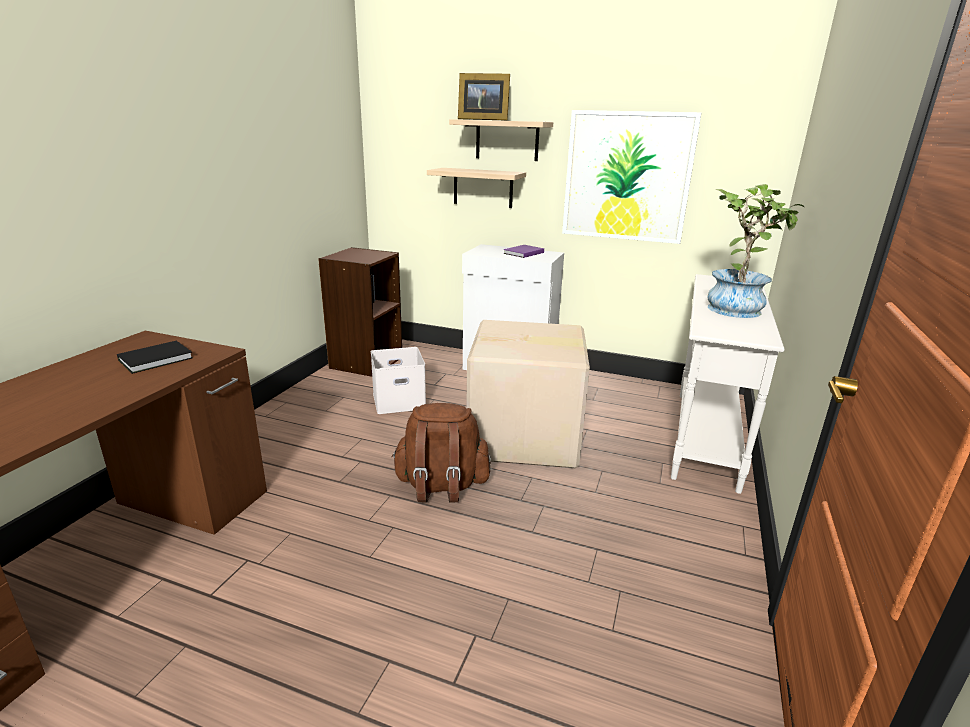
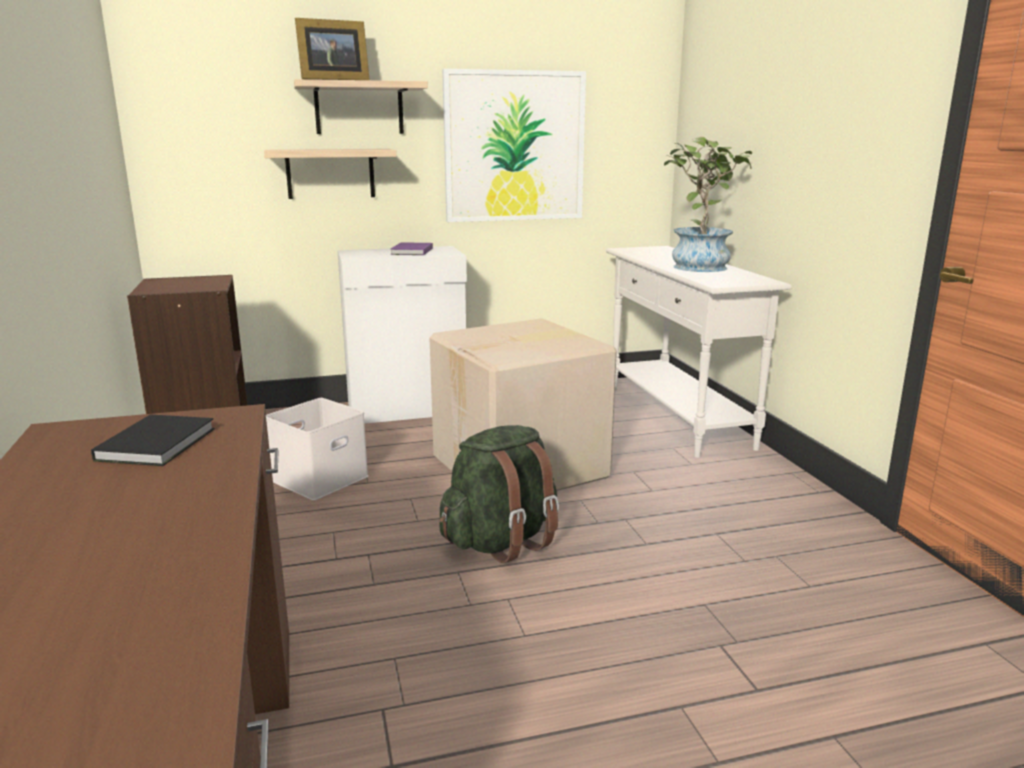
camera: 35 degrees left, 5 degrees down
brown backpack [391,403,491,503] -> green backpack [440,425,559,563]

